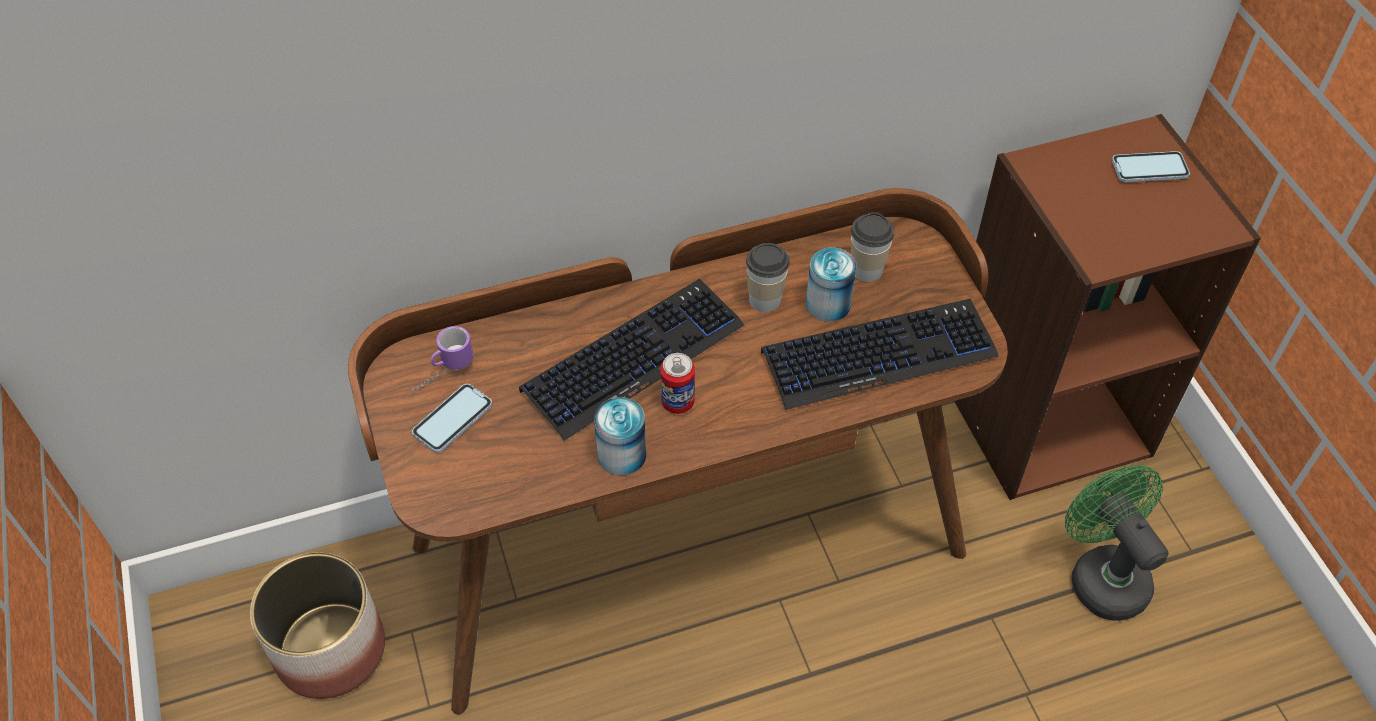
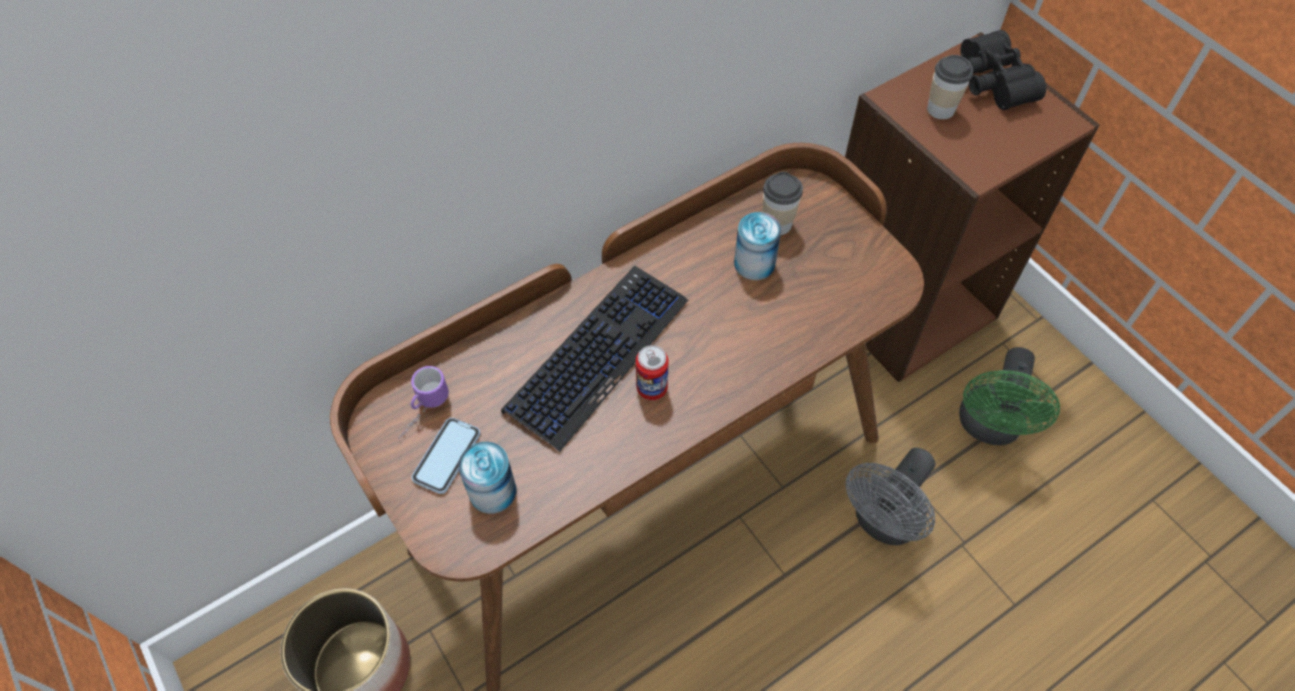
camera: 15 degrees left, 5 degrees up
can [594,397,646,476] -> can moved to [458,442,516,514]
cup [746,243,790,312] -> cup moved to [927,55,973,119]
keyboard [761,299,999,410] -> none
green fan [1065,465,1169,621] -> green fan turned 120 degrees counterclockwise [959,347,1060,445]
phone [1112,151,1190,182] -> black binoculars [960,30,1046,110]
none -> grey fan [846,448,935,545]

